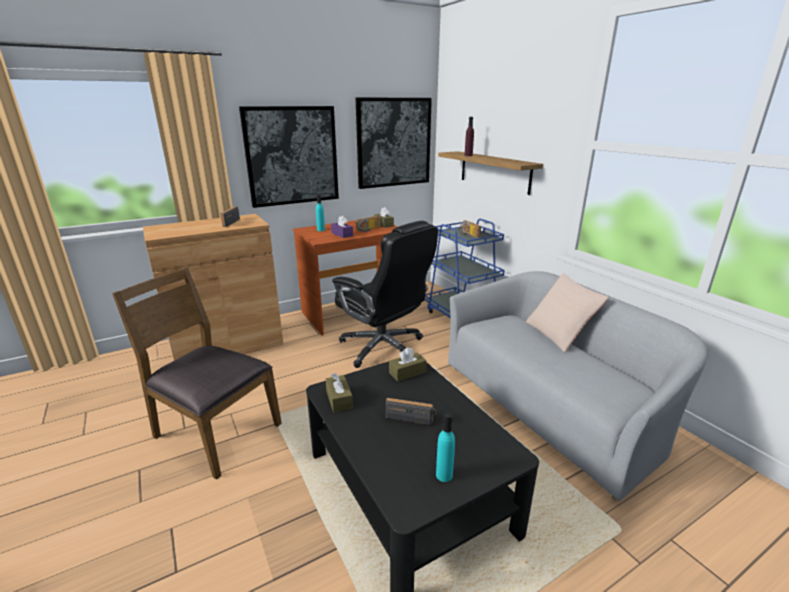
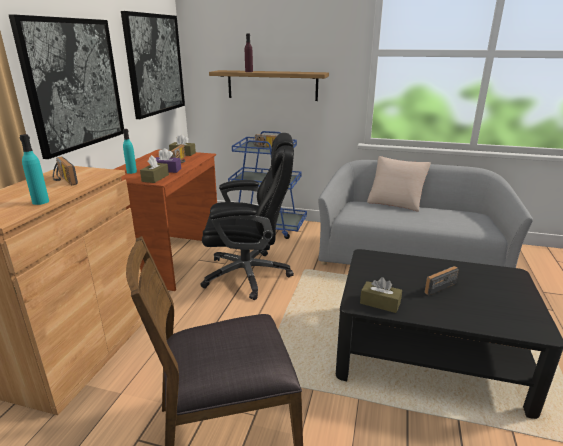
camera: 45 degrees left, 0 degrees up
brown tissue box [389,347,427,382] -> brown tissue box moved to [140,155,169,183]
turquoise bottle [436,413,455,482] -> turquoise bottle moved to [20,134,49,205]

